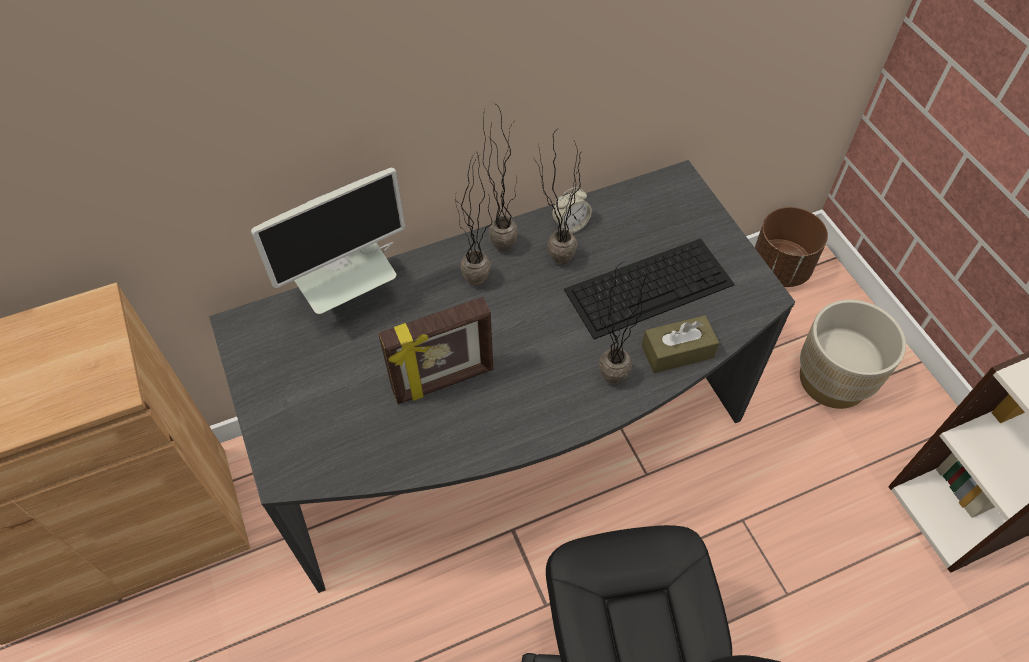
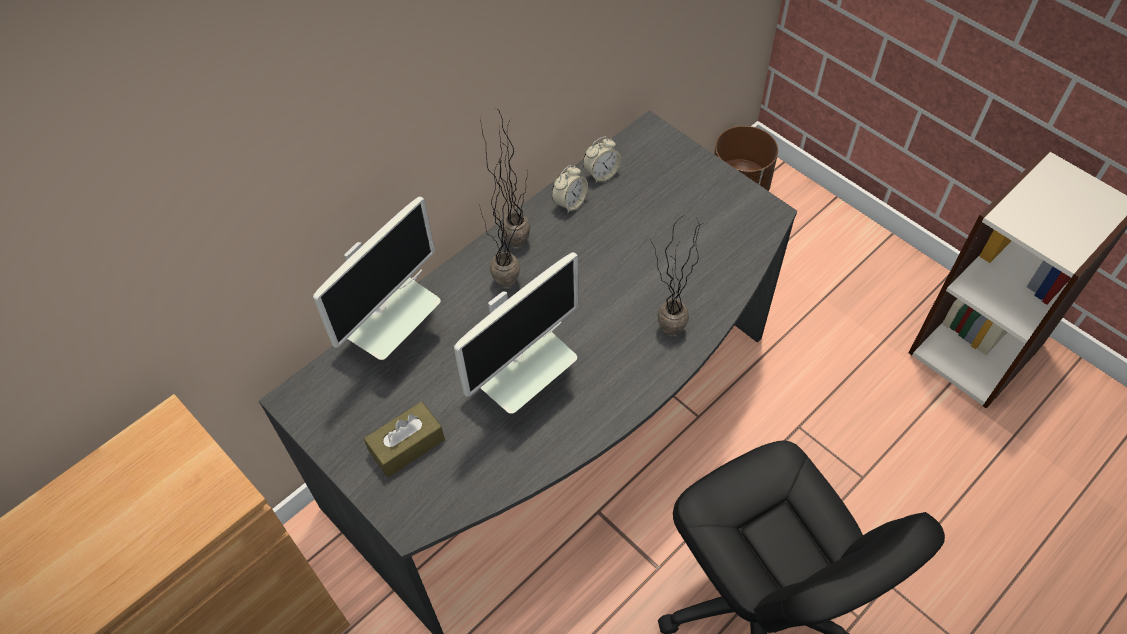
camera: 20 degrees left, 0 degrees up
picture frame [378,297,493,404] -> monitor [454,252,579,414]
potted plant [534,128,582,265] -> none
keyboard [564,238,735,339] -> none
brown tissue box [642,315,719,373] -> brown tissue box moved to [364,401,445,477]
beige planter [800,299,906,409] -> none
none -> alarm clock [583,136,621,184]

